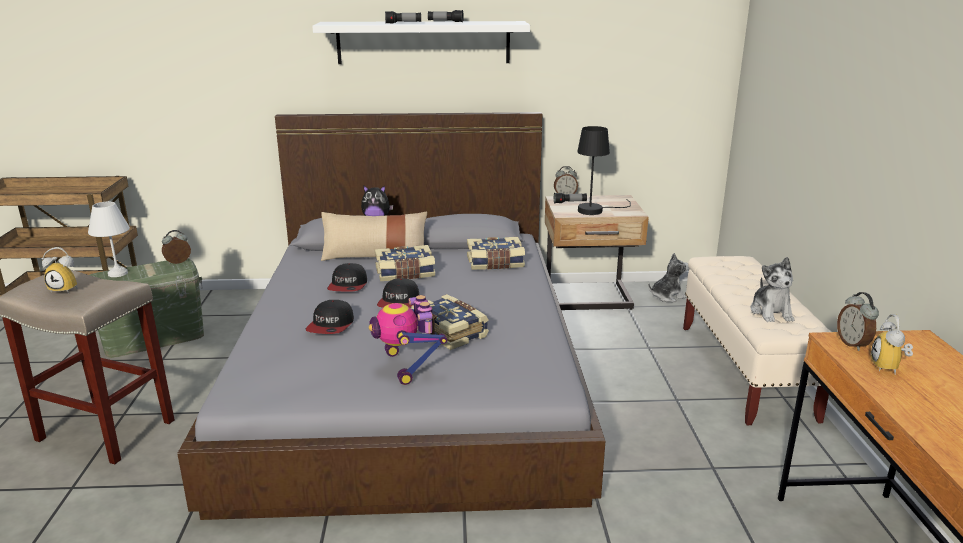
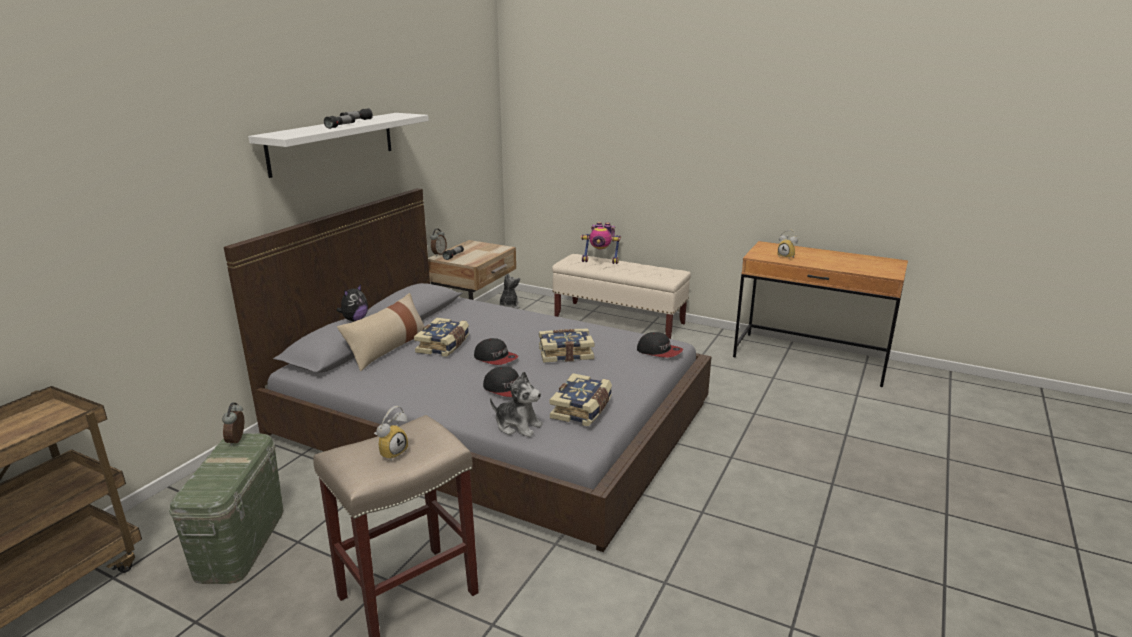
camera: 60 degrees left, 0 degrees up
white table lamp [88,202,130,277] -> none
cap [327,263,367,291] -> cap moved to [637,332,683,358]
toy robot [369,295,447,385] -> toy robot moved to [581,222,621,264]
book [467,237,525,270] -> book moved to [550,373,612,427]
black table lamp [577,126,631,215] -> none
plush toy [750,257,795,322] -> plush toy moved to [490,371,543,437]
alarm clock [837,292,879,351] -> none

